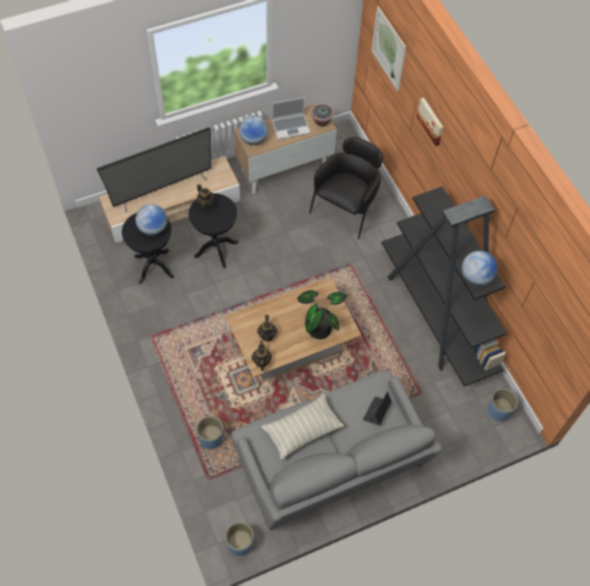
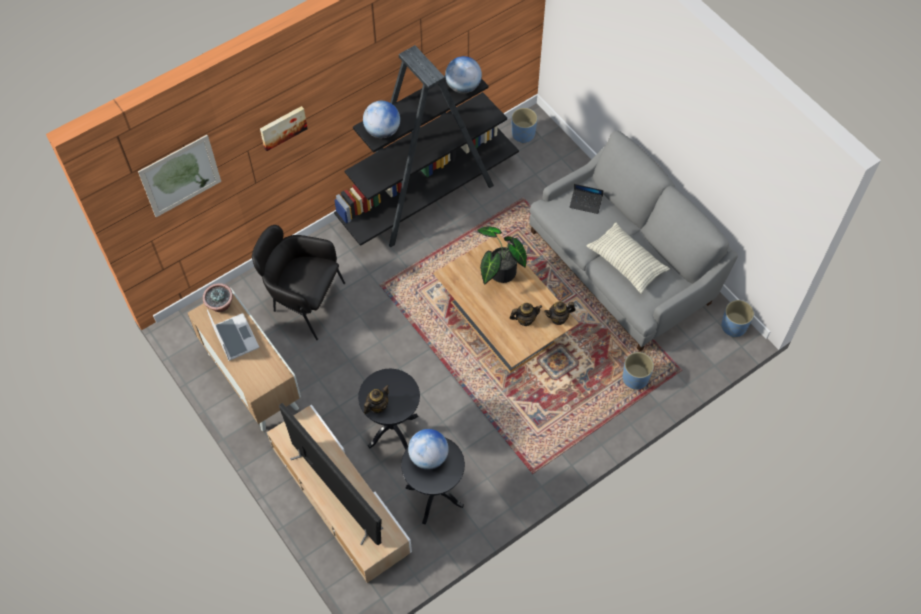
camera: 100 degrees left, 0 degrees up
globe [239,115,268,145] -> globe moved to [363,101,400,138]

